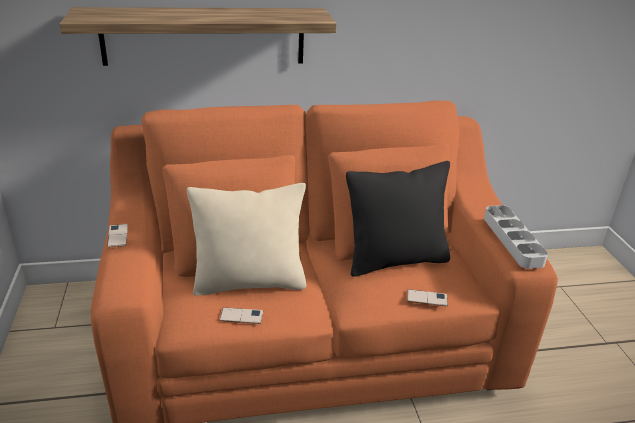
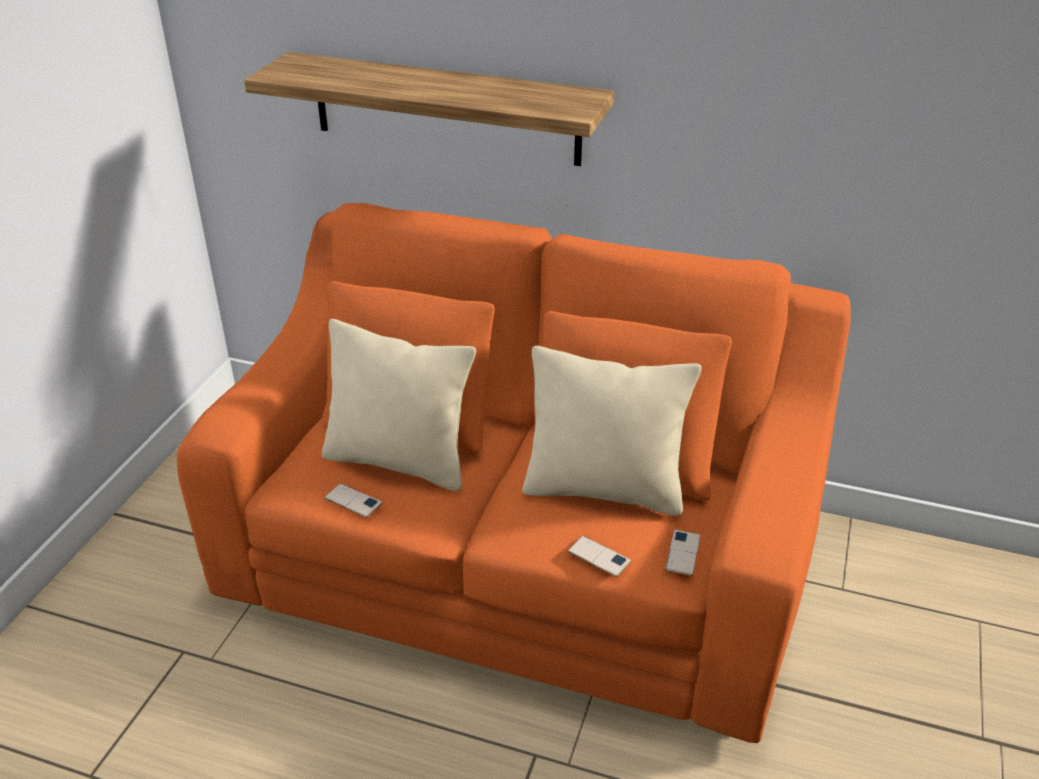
camera: 30 degrees right, 5 degrees up
phone [107,224,128,247] -> phone moved to [665,530,701,576]
black pillow [346,161,450,277] -> beige pillow [522,346,702,516]
grey tray [484,205,548,269] -> none

